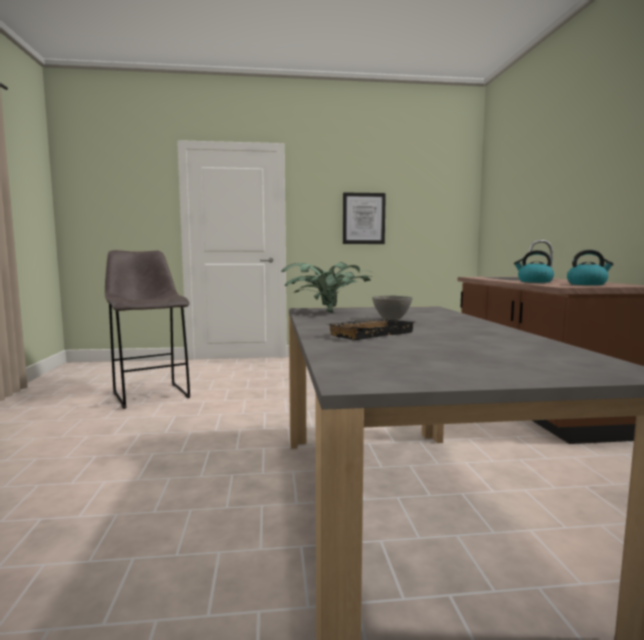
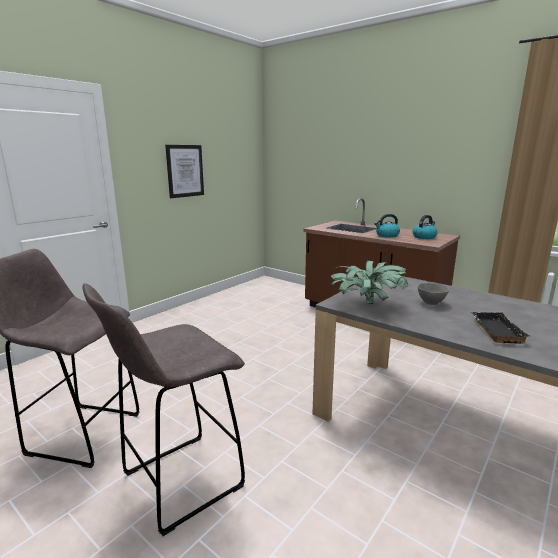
camera: 45 degrees left, 10 degrees up
none -> grey stool [82,283,245,536]

